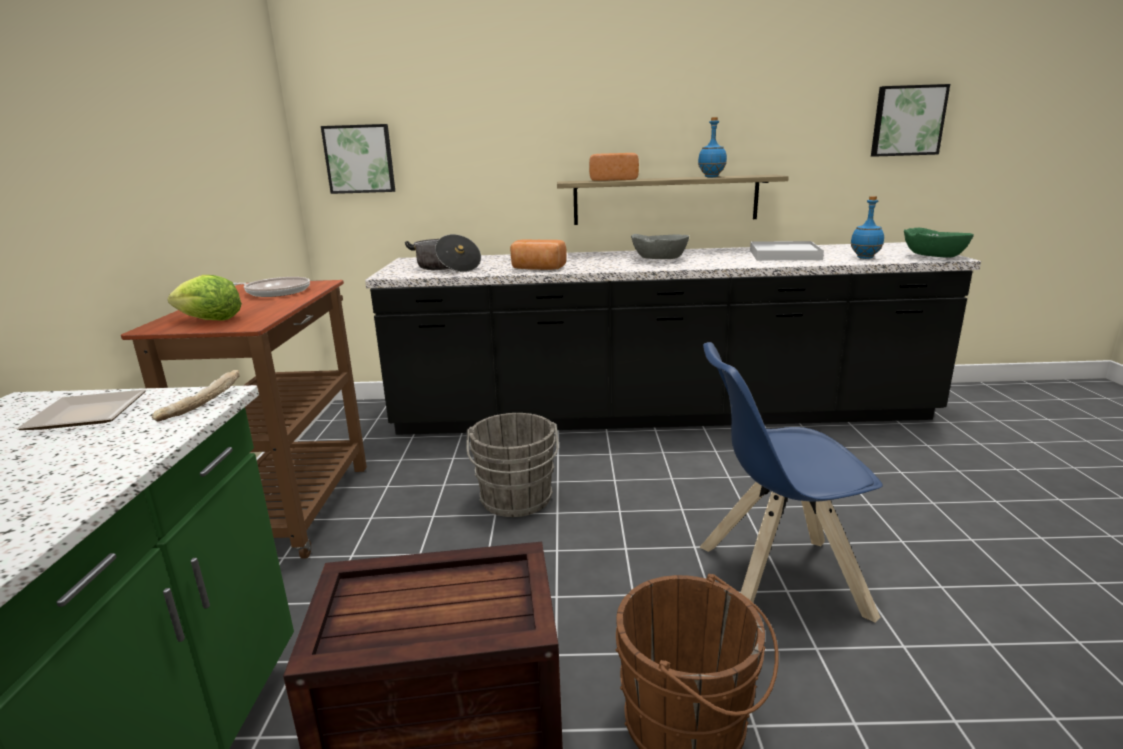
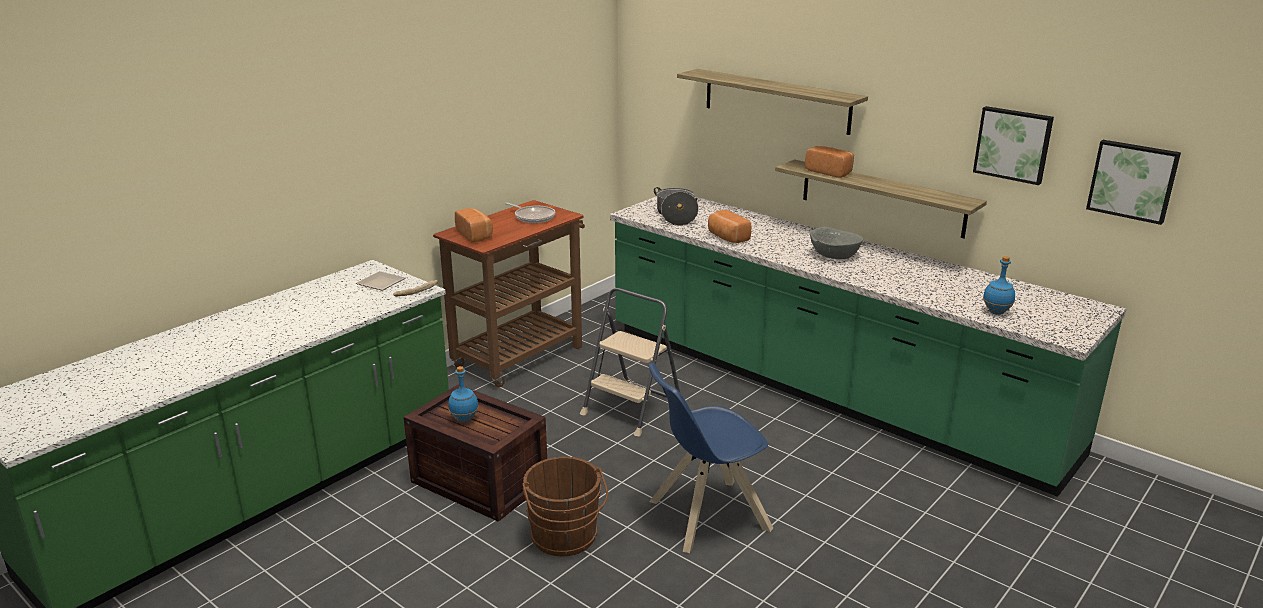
camera: 40 degrees right, 5 degrees up
lettuce [167,275,242,321] -> bread [455,208,493,243]
picture [321,124,395,194] -> picture moved to [973,106,1054,185]
black counter [365,242,981,435] -> green counter [610,196,1126,497]
grey bucket [466,413,559,517] -> beige step ladder [580,288,680,437]
blue bottle [698,117,727,177] -> blue bottle moved to [448,366,479,423]
blue chair [699,342,883,623] -> blue chair turned 60 degrees counterclockwise [648,363,773,553]
white tray [750,241,824,260] -> none
green bowl [904,228,974,258] -> none
none -> shelf [677,69,868,135]

